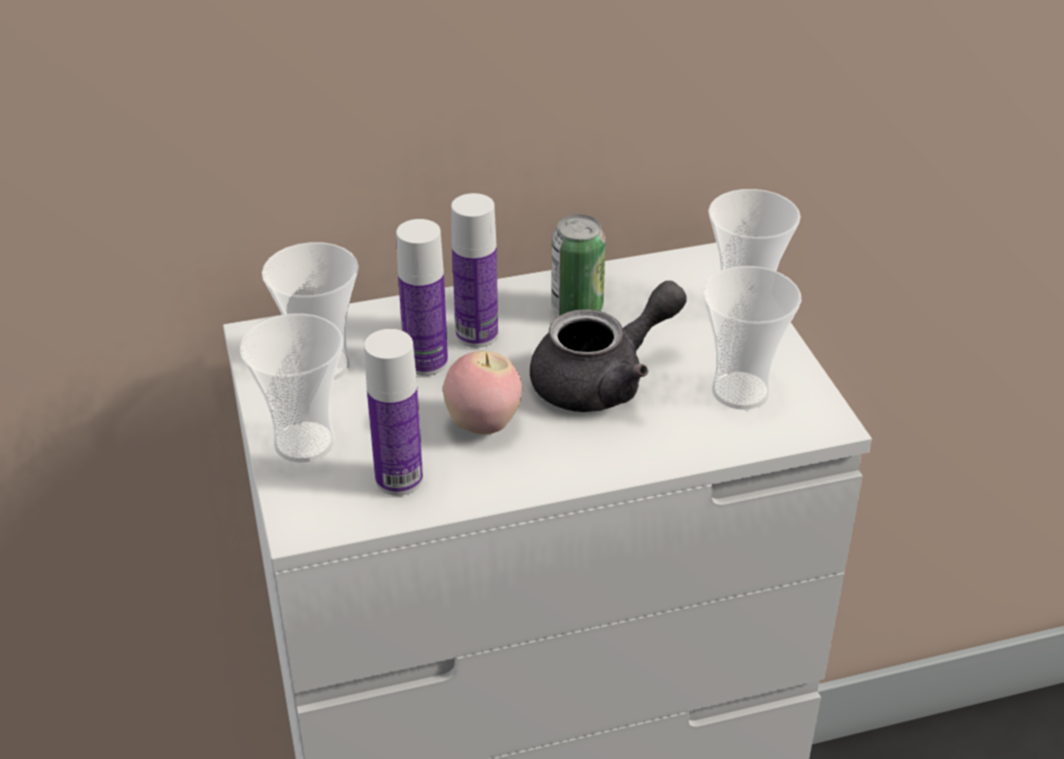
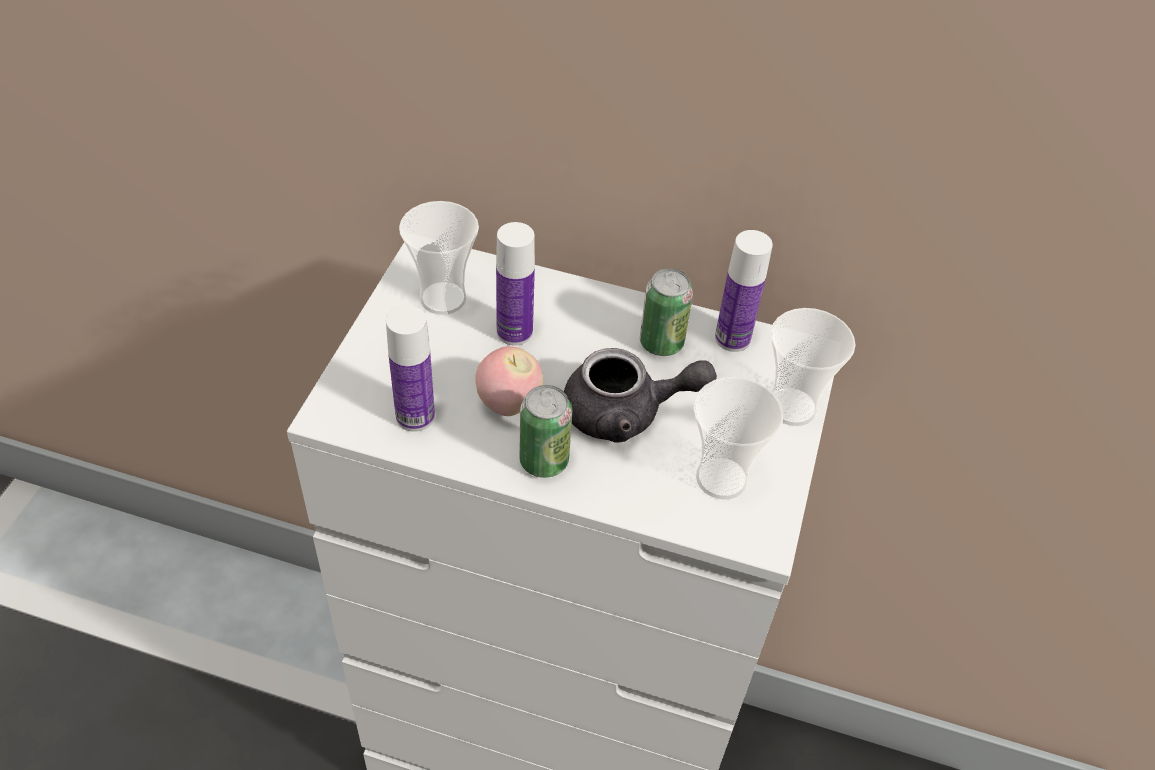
camera: 30 degrees right, 10 degrees up
cup [240,313,343,463] -> none
bottle [451,193,498,348] -> bottle moved to [715,230,773,352]
none -> can [519,385,572,478]

